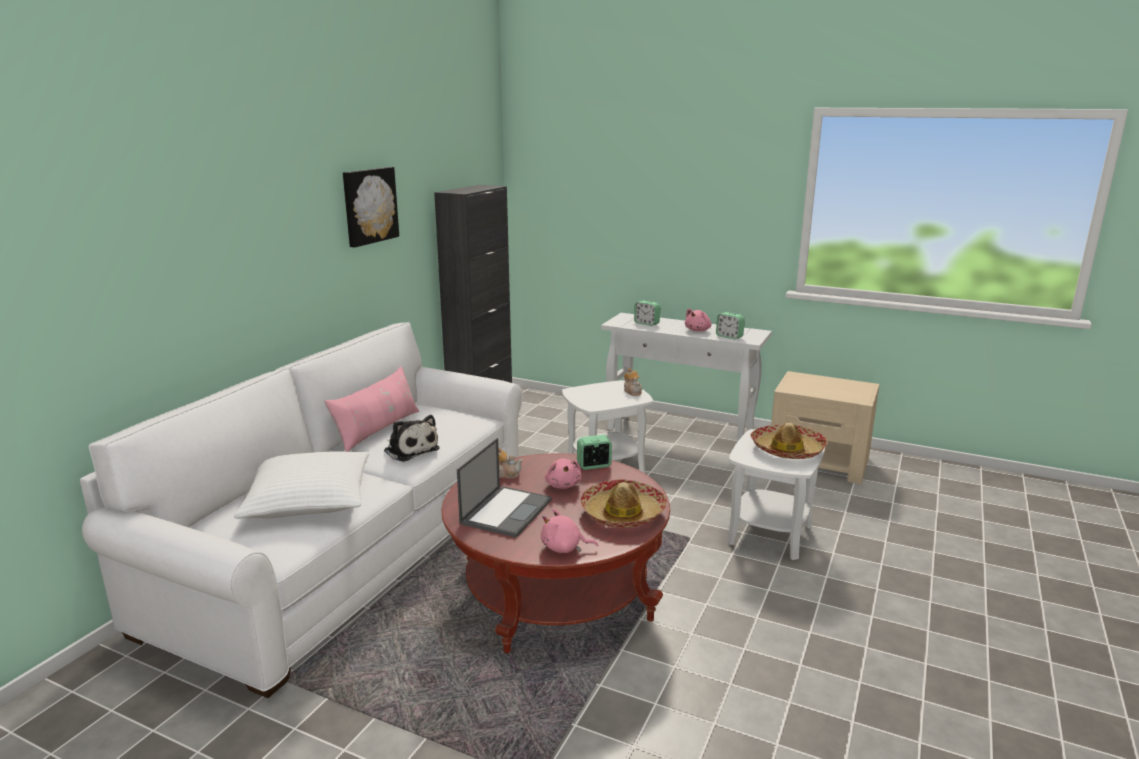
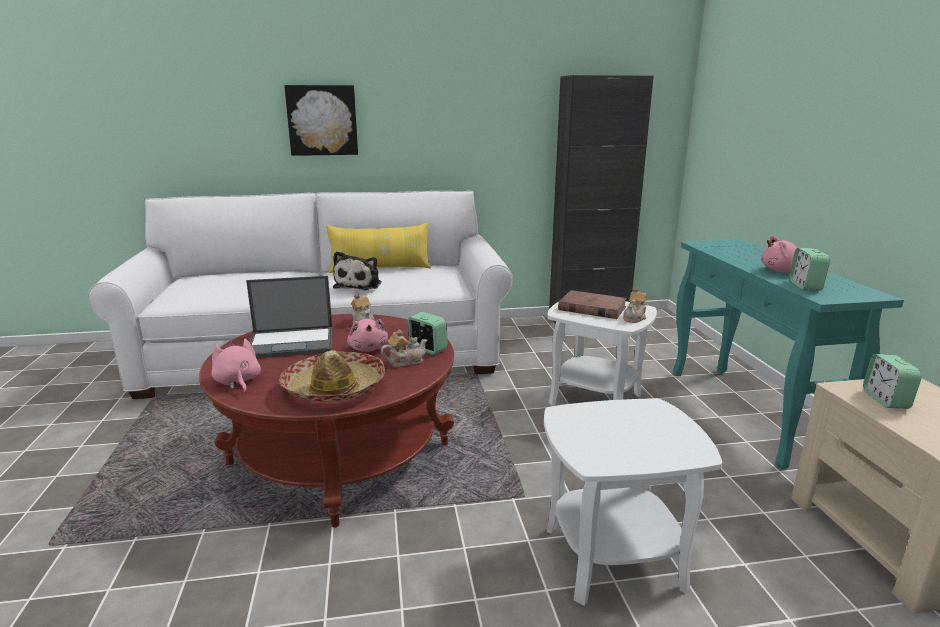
camera: 55 degrees right, 0 degrees up
white pillow [234,451,369,518] -> none
pink pillow [324,366,419,452] -> yellow pillow [326,223,431,273]
picture [343,167,399,247] -> picture moved to [284,85,358,156]
pink plush toy [545,459,581,489] -> pink plush toy turned 60 degrees counterclockwise [347,319,388,352]
white console table [601,313,772,442] -> turquoise console table [673,239,904,469]
alarm clock [634,300,661,326] -> alarm clock moved to [863,354,922,409]
hat [750,423,828,459] -> none
none -> teapot [381,329,427,367]
none -> brown book [558,290,627,319]

